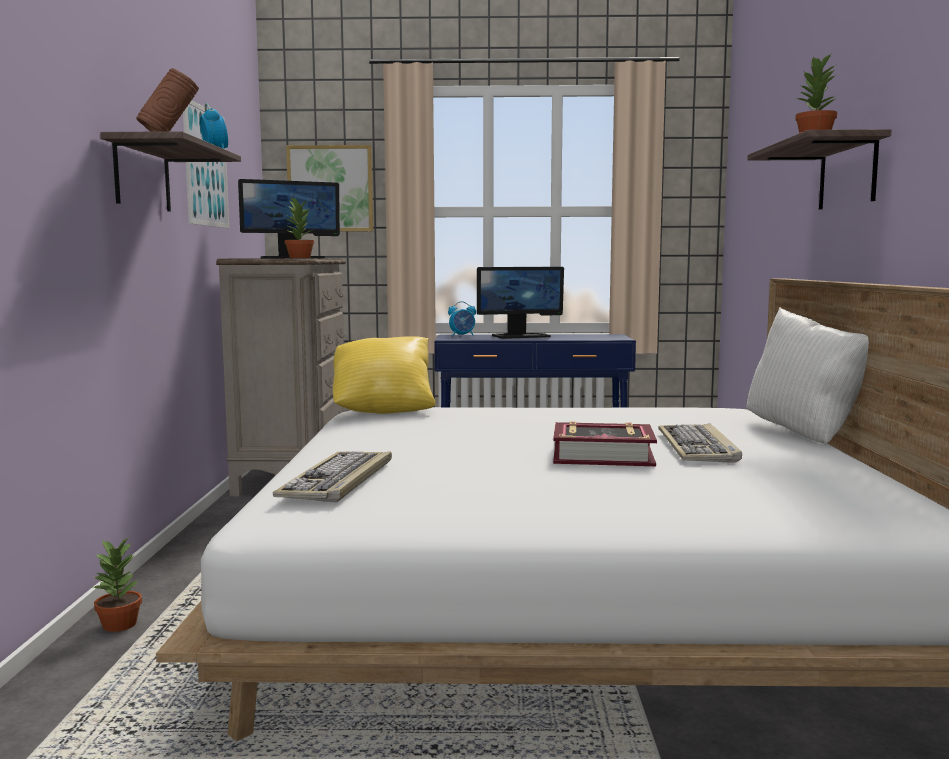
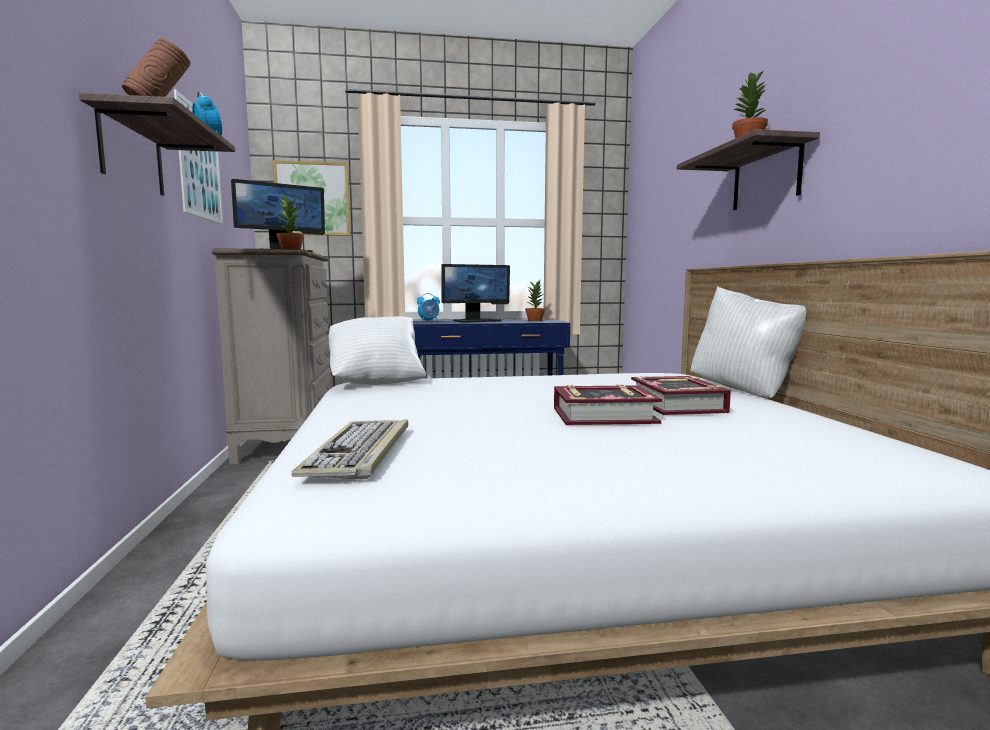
camera: 10 degrees left, 0 degrees up
potted plant [92,538,142,632] -> potted plant moved to [525,280,545,321]
yellow pillow [333,336,435,414] -> white pillow [328,316,426,385]
keyboard [658,423,742,463] -> book [631,376,731,415]

